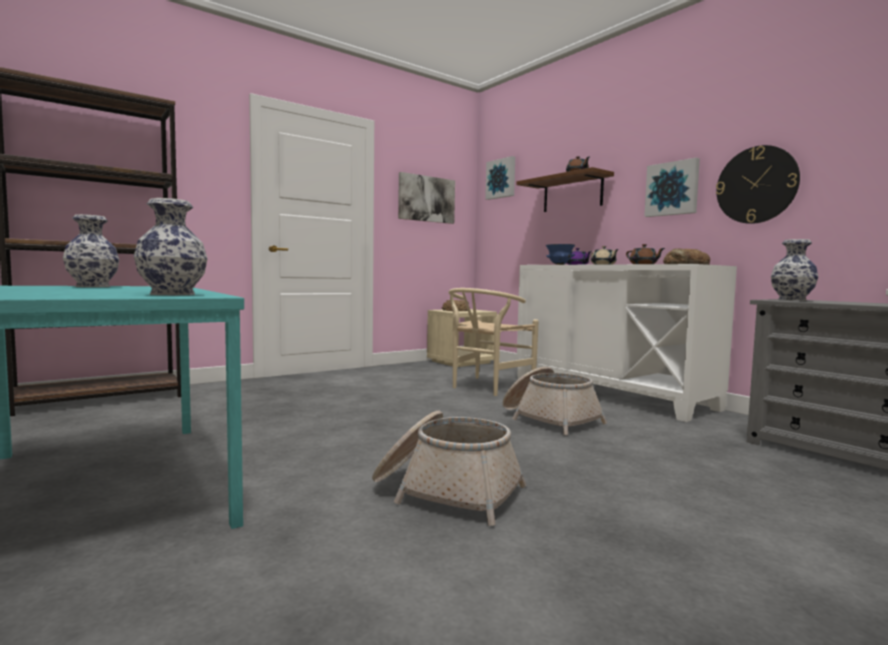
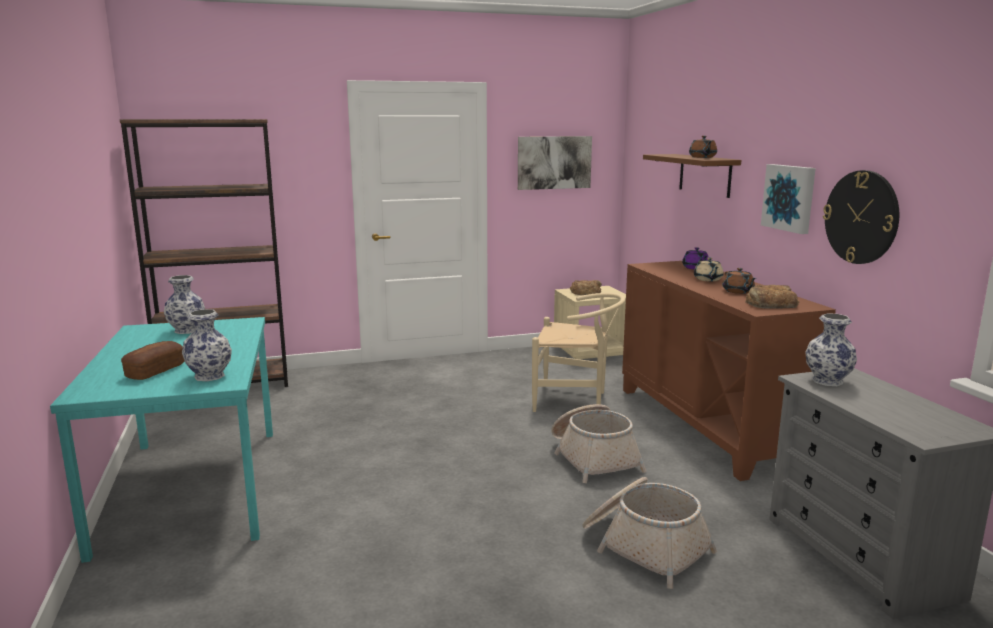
camera: 20 degrees right, 10 degrees up
basket [372,411,526,526] -> basket moved to [582,477,717,589]
beige chair [448,288,539,396] -> beige chair turned 135 degrees counterclockwise [532,293,626,412]
picture [485,156,515,200] -> none
white cabinet [517,264,737,422] -> brown cabinet [622,261,836,481]
blue bowl [546,244,575,265] -> none
none -> bread [121,341,184,380]

